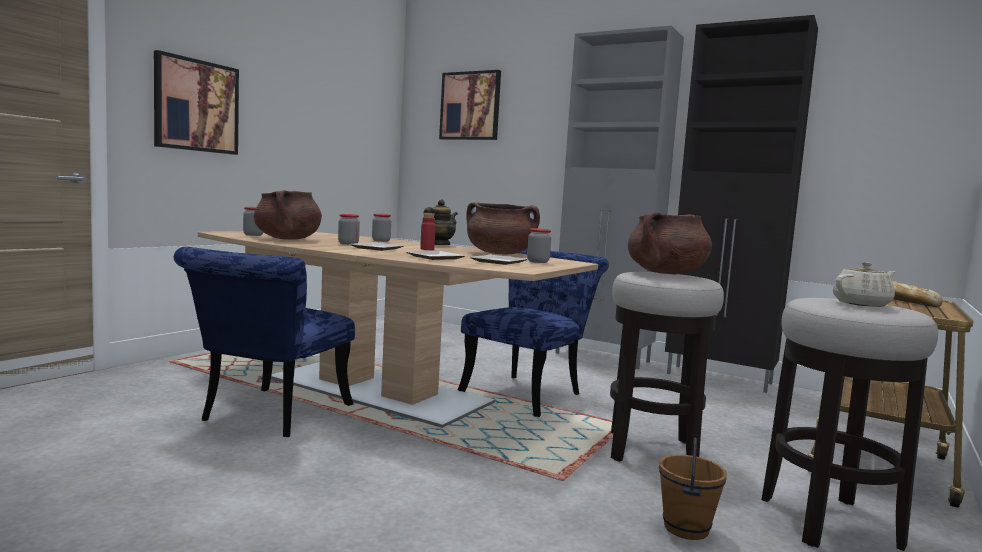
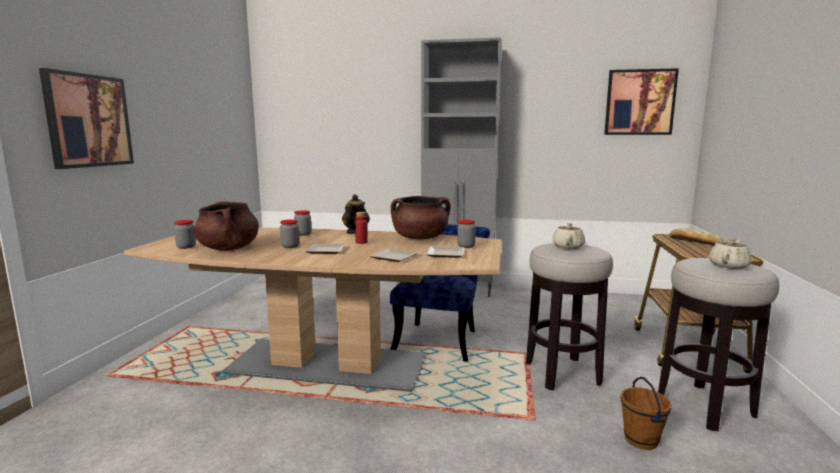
camera: 20 degrees left, 5 degrees up
blue chair [174,247,355,437] -> none
picture [439,70,501,140] -> picture moved to [604,68,679,135]
brown cooking pot [628,212,712,274] -> beige teapot [552,223,585,249]
black cabinet [665,15,818,393] -> none

